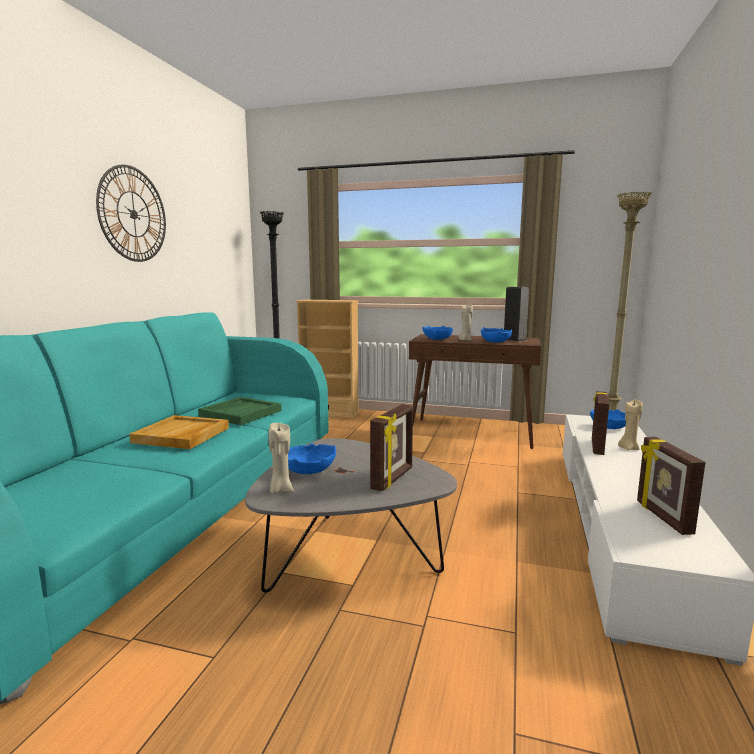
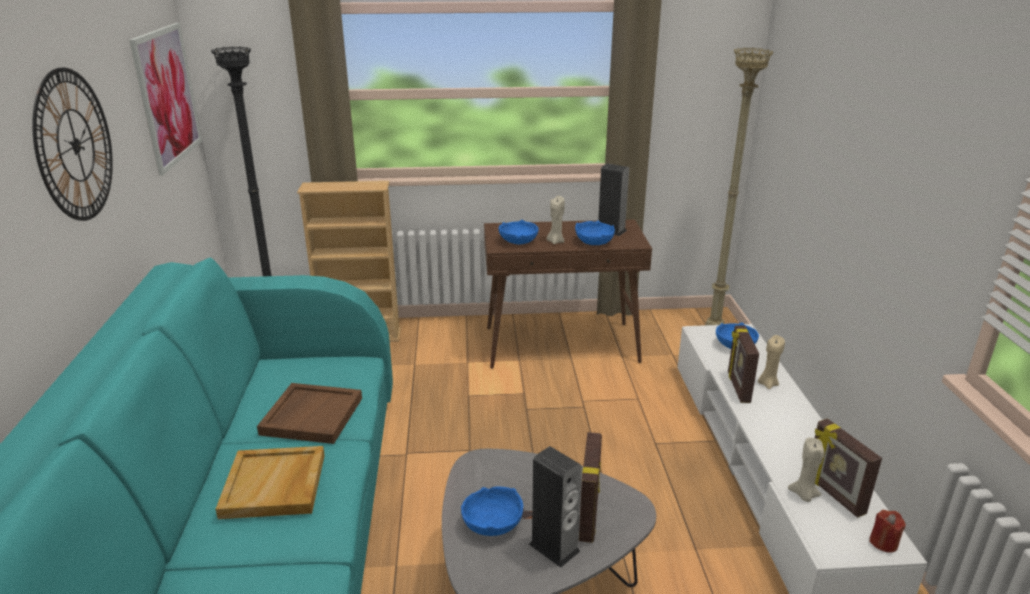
camera: 20 degrees left, 15 degrees up
green tray [198,397,281,425] -> brown tray [257,383,362,444]
beige candle [268,423,294,494] -> beige candle moved to [788,438,824,502]
none -> picture [129,23,202,176]
none -> speaker [529,446,581,568]
none -> red candle [869,510,906,552]

